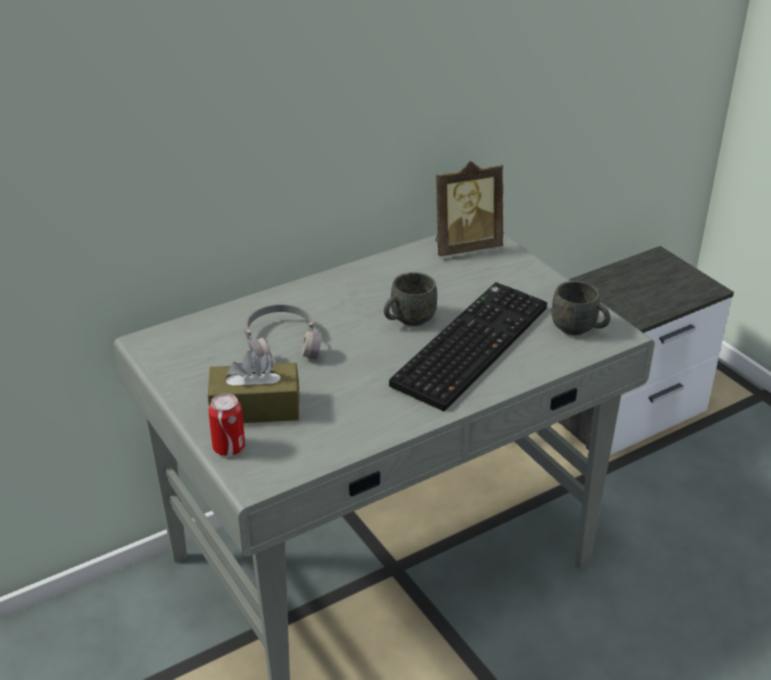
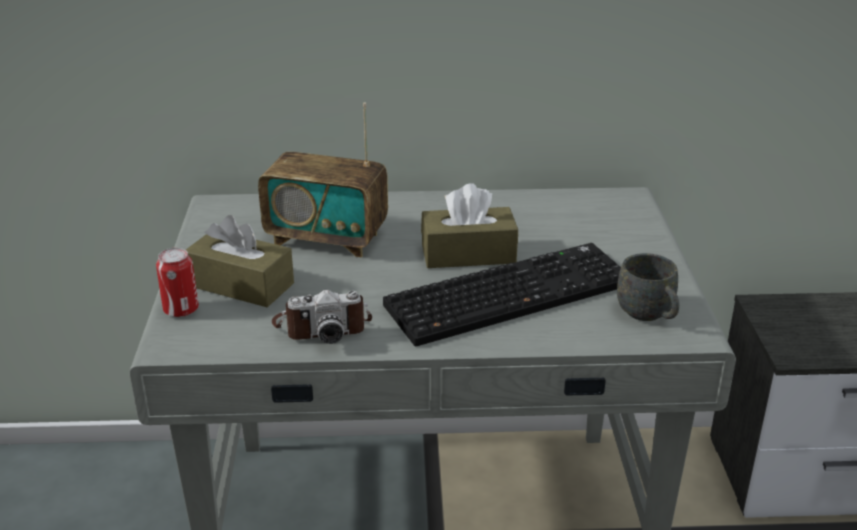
camera: 30 degrees right, 5 degrees down
grey headphones [244,304,322,359] -> radio [258,103,388,258]
grey mug [384,272,437,326] -> brown tissue box [421,183,518,268]
picture frame [436,161,503,256] -> none
none -> camera [272,290,372,344]

